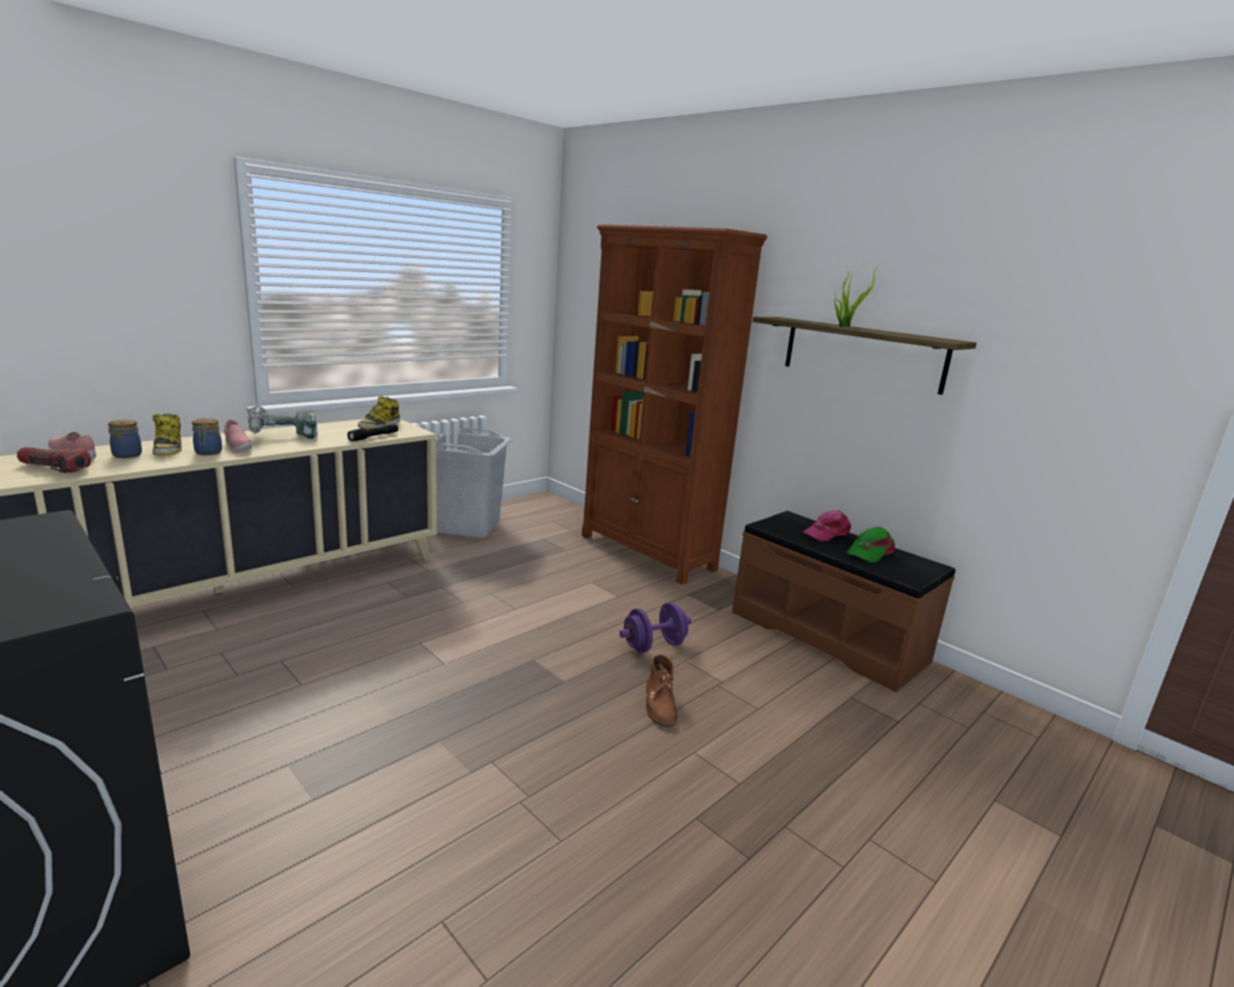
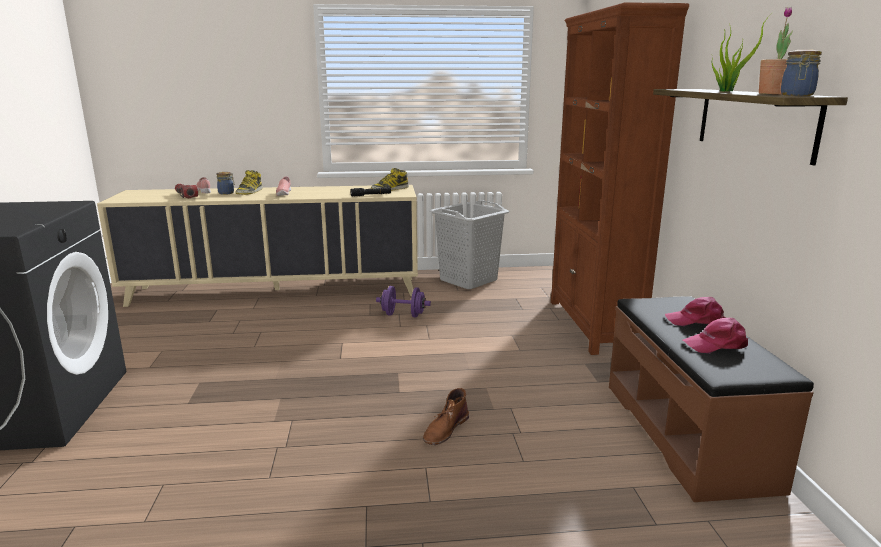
camera: 40 degrees right, 0 degrees up
jar [192,418,222,455] -> jar moved to [781,50,822,96]
power drill [248,406,317,441] -> none
purple dumbbell [619,602,691,653] -> purple dumbbell moved to [376,286,431,317]
green cap [847,527,895,563] -> pink cap [683,318,748,353]
none -> potted plant [759,6,793,94]

